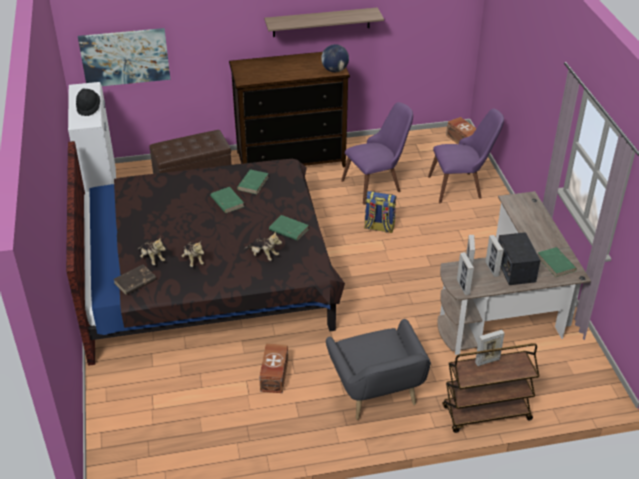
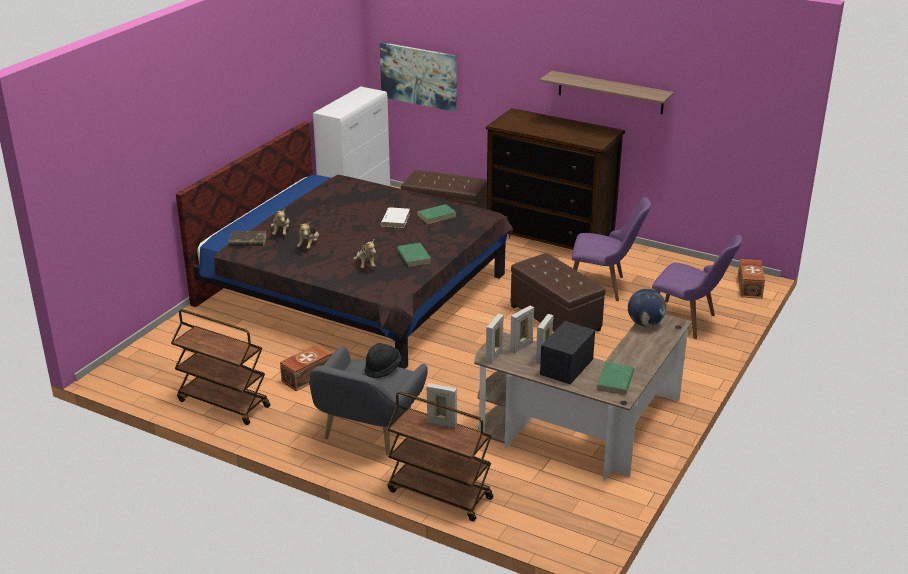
camera: 40 degrees right, 10 degrees down
black hat [76,89,100,116] -> black hat moved to [365,343,401,379]
green book [210,187,244,213] -> white book [381,207,410,228]
globe [321,44,349,72] -> globe moved to [628,289,666,327]
backpack [364,191,397,233] -> brown ottoman [511,253,606,332]
none -> brown cart [171,309,270,425]

